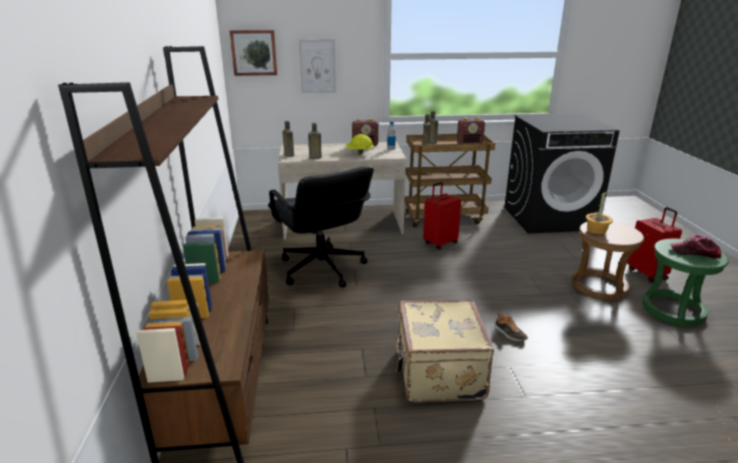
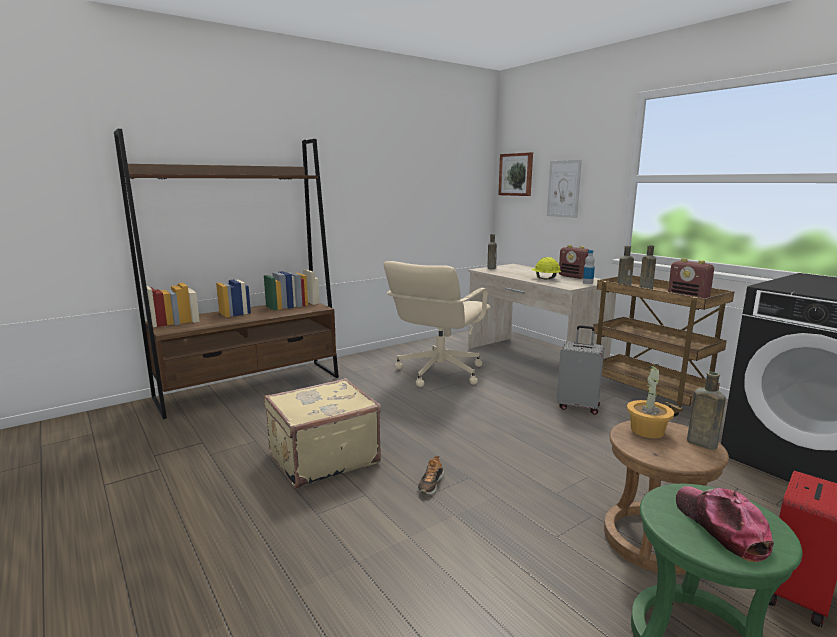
camera: 60 degrees right, 10 degrees down
black office chair [268,166,374,287] -> beige office chair [383,261,490,387]
brown bottle [308,123,322,159] -> brown bottle moved to [687,372,726,450]
red suitcase [423,182,461,250] -> grey suitcase [557,325,604,415]

